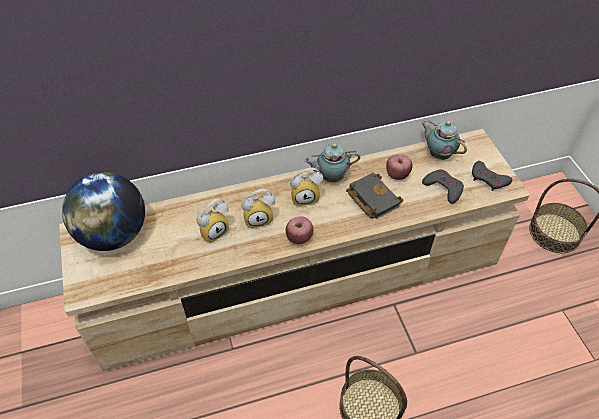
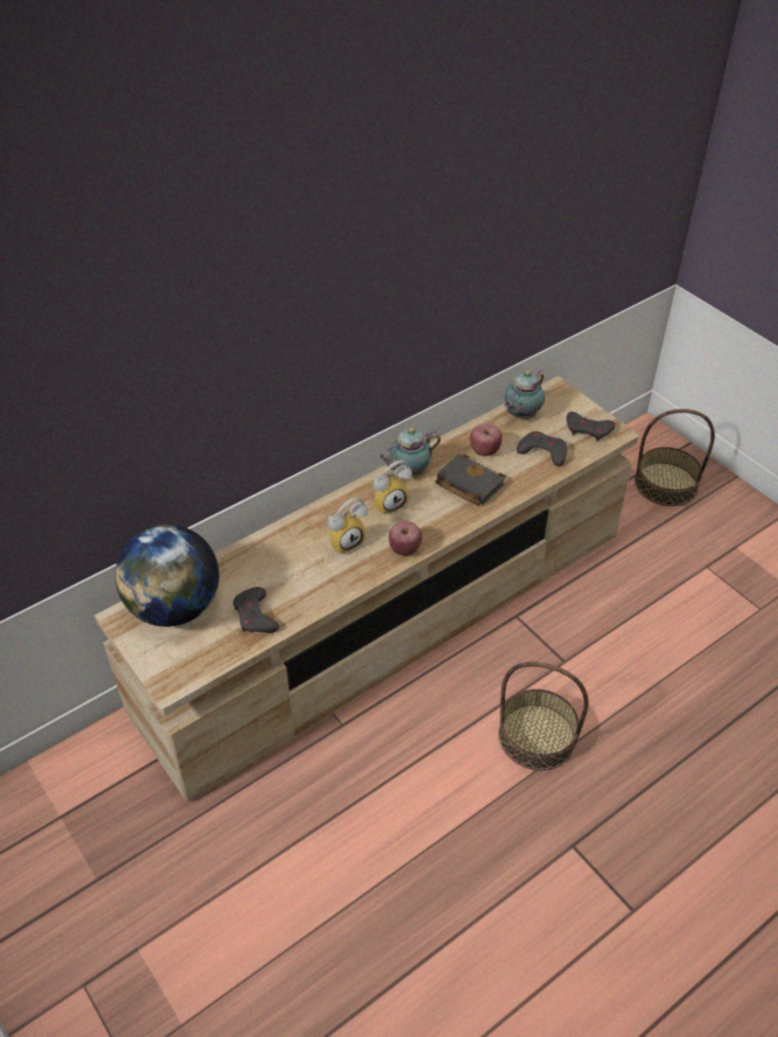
camera: 20 degrees left, 5 degrees down
alarm clock [197,198,229,243] -> none
teapot [421,120,467,160] -> teapot turned 75 degrees counterclockwise [504,370,545,419]
none -> grey game controller [233,587,279,633]

